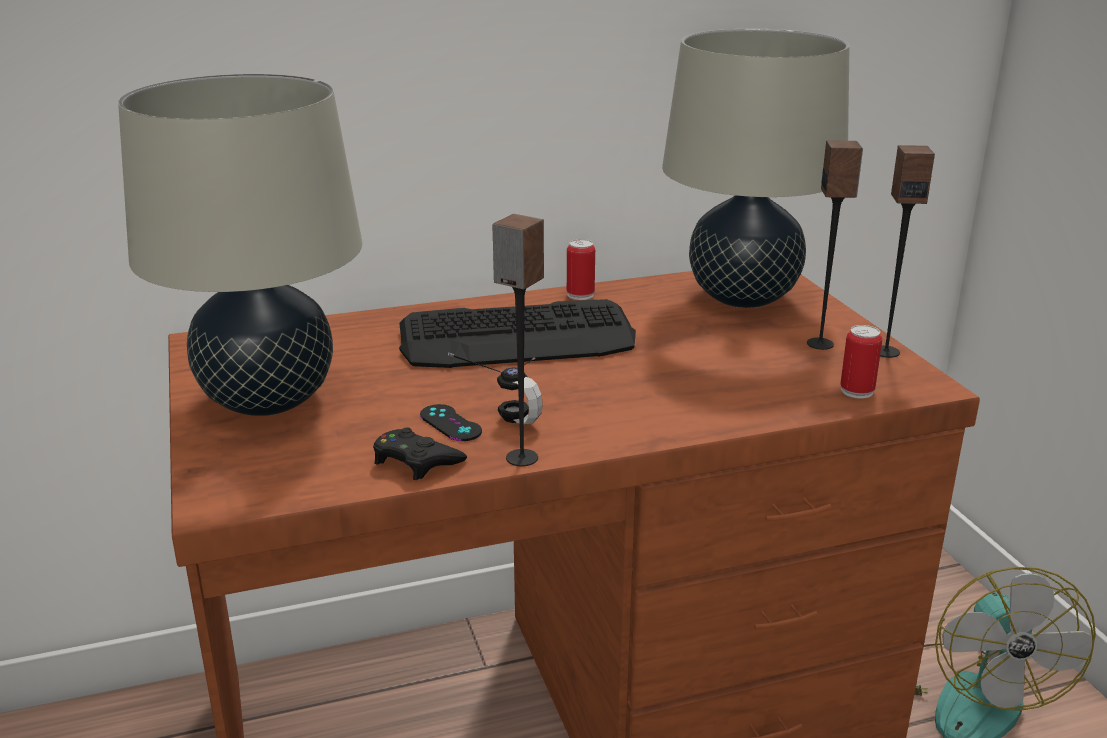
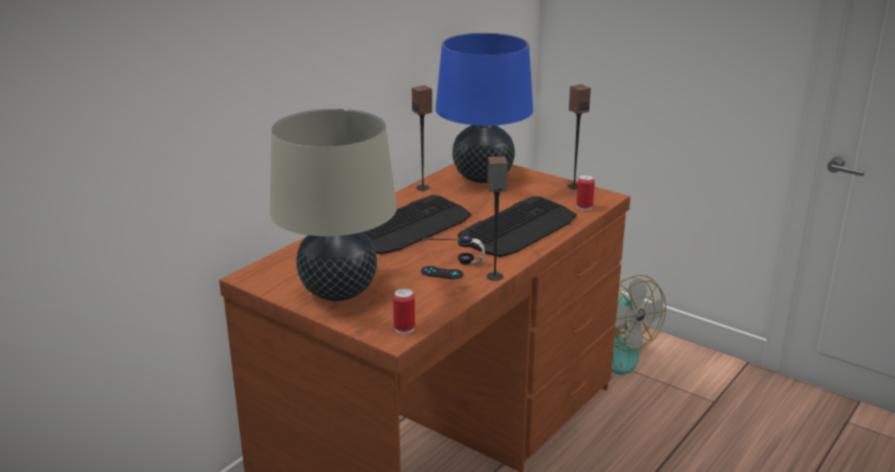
camera: 35 degrees left, 0 degrees up
black game controller [373,427,467,480] -> none
can [567,239,595,300] -> can moved to [393,288,415,334]
beige table lamp [662,29,850,308] -> blue table lamp [435,33,533,183]
speaker [807,140,863,350] -> speaker moved to [412,85,432,191]
none -> keyboard [458,196,577,257]

